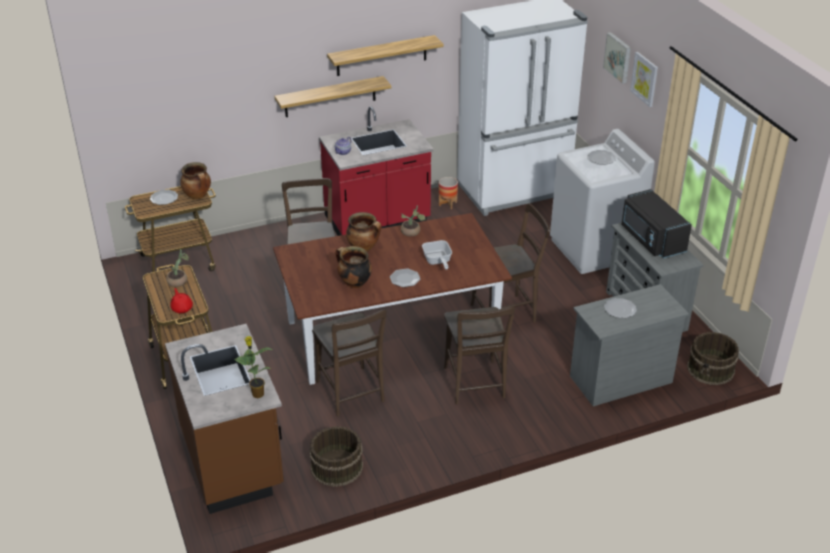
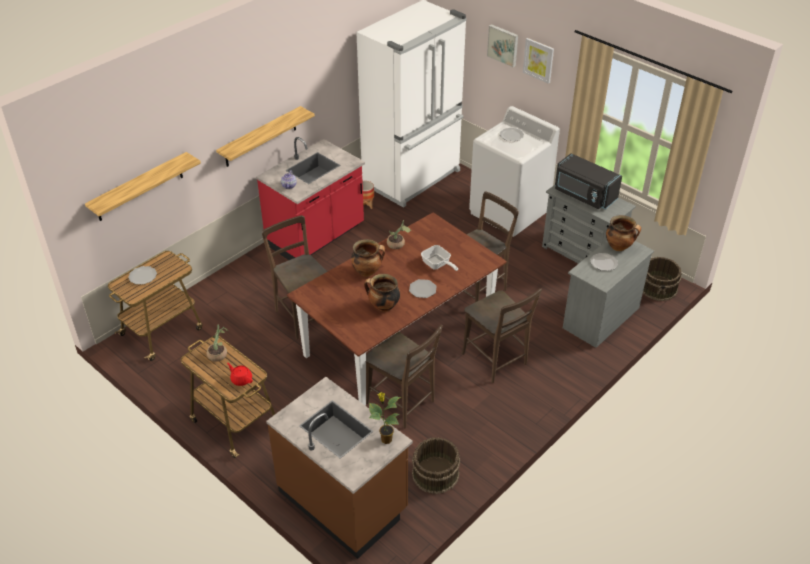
camera: 25 degrees left, 5 degrees up
cooking pot [180,162,211,200] -> cooking pot moved to [606,215,641,251]
shelf [327,35,443,76] -> shelf moved to [85,152,201,221]

